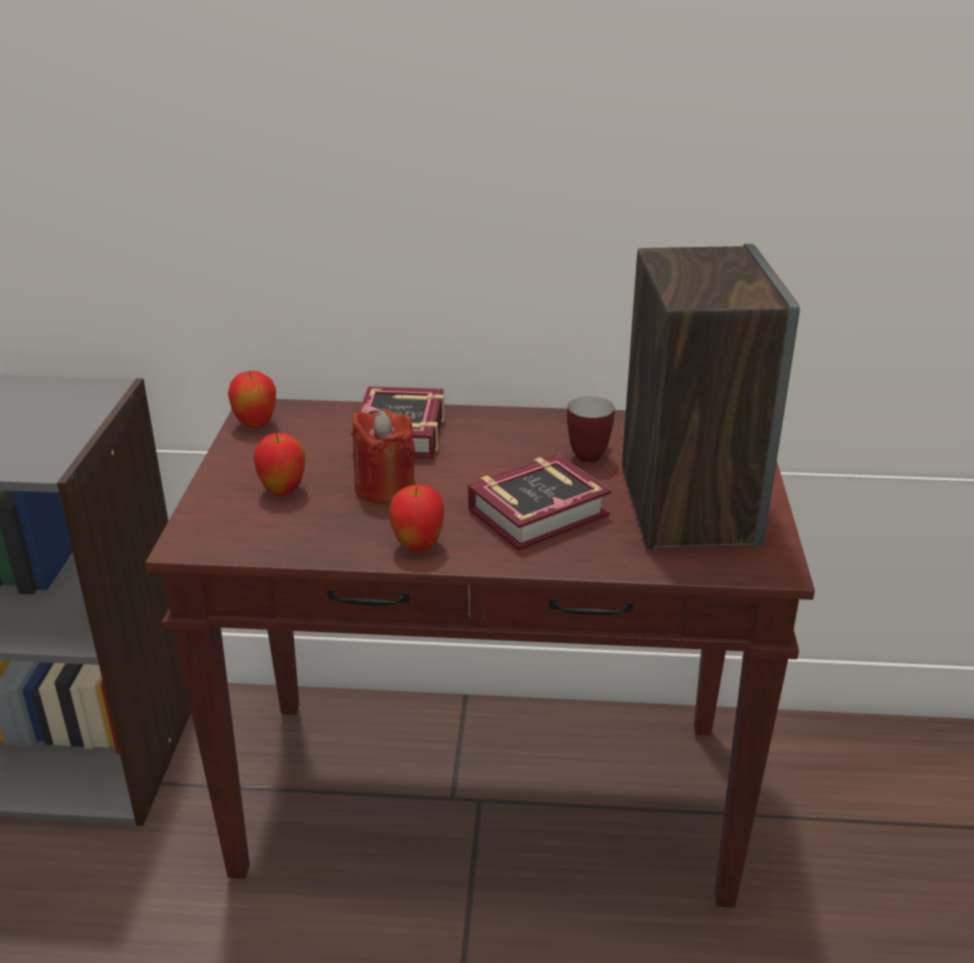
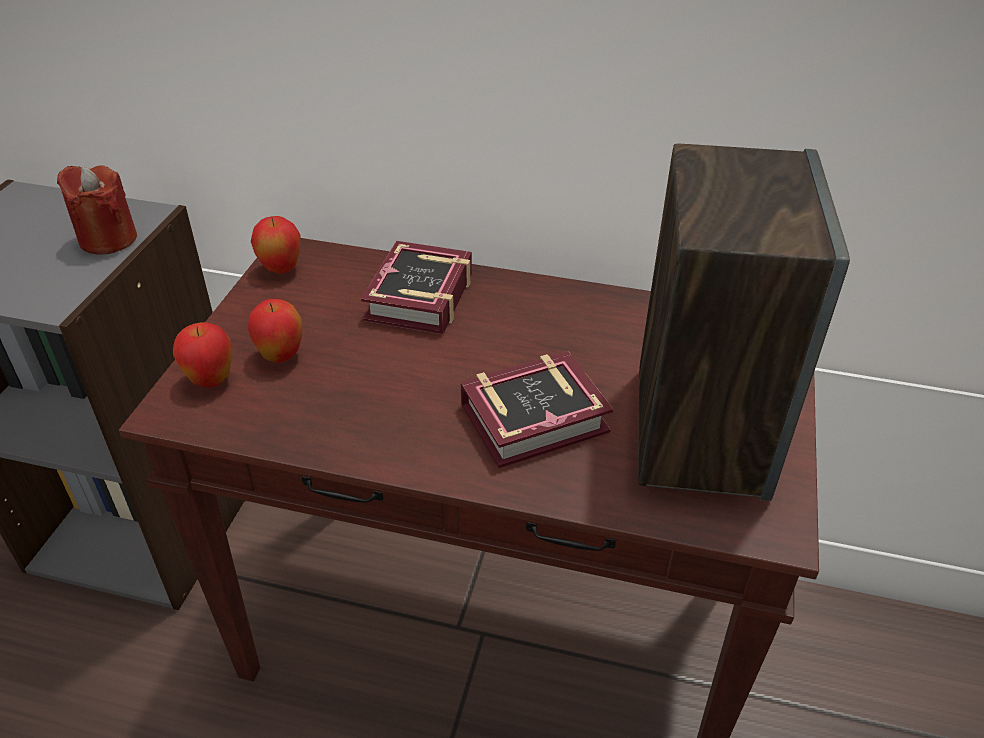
camera: 10 degrees right, 10 degrees up
red candle [352,409,415,504] -> red candle moved to [57,165,137,255]
apple [389,485,444,552] -> apple moved to [173,322,232,388]
mug [567,396,615,463] -> none

